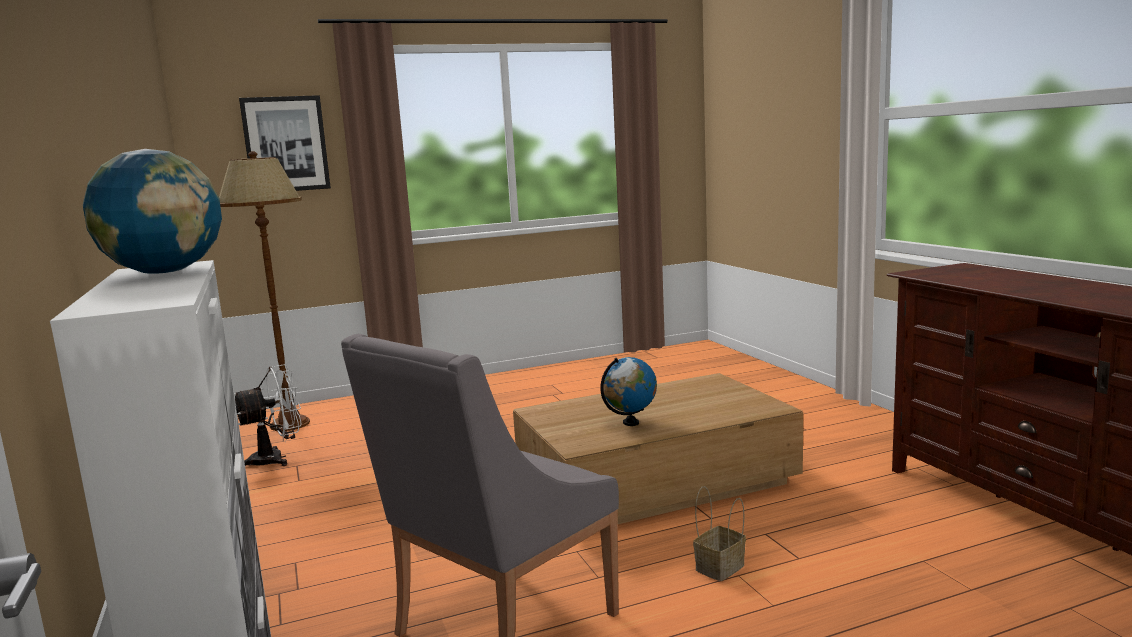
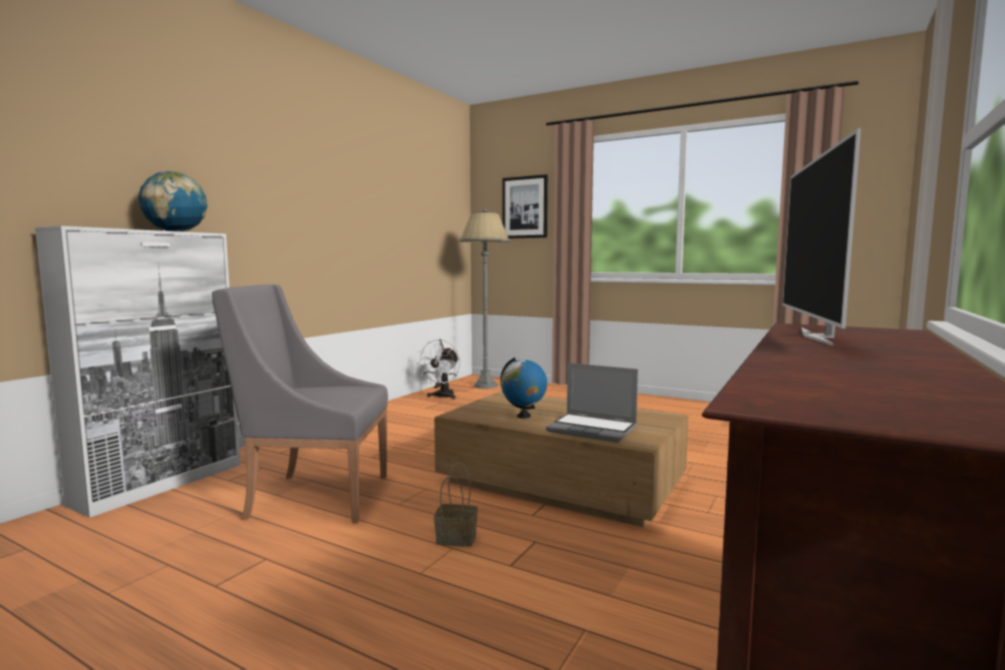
camera: 50 degrees right, 5 degrees down
brown floor lamp [219,151,310,431] -> grey floor lamp [459,209,510,389]
white fan [234,364,302,466] -> white fan turned 90 degrees clockwise [416,339,460,399]
none -> laptop [546,363,638,443]
none -> television [783,128,861,346]

